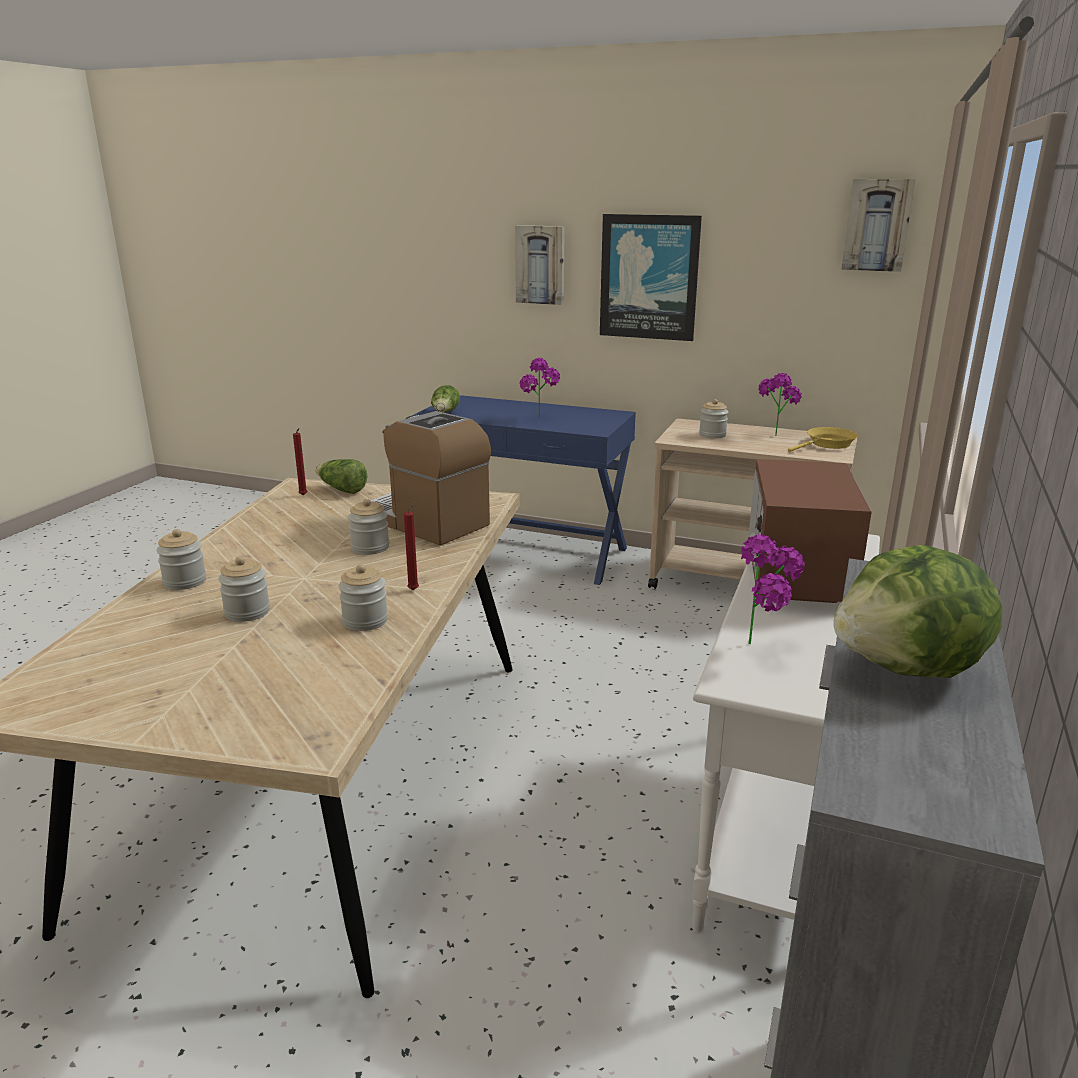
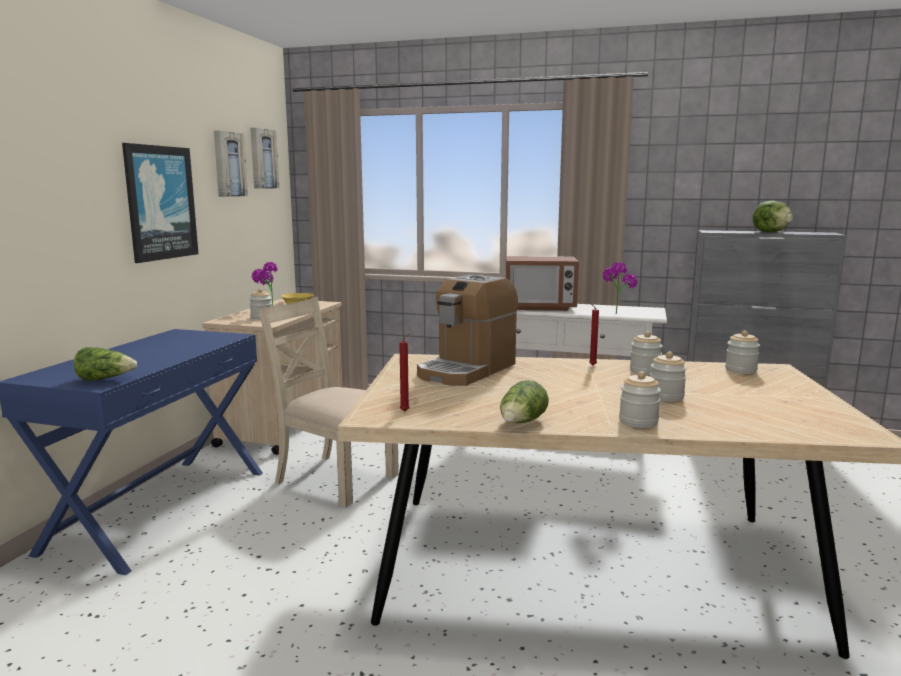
camera: 95 degrees left, 10 degrees down
lettuce [315,459,367,494] -> lettuce moved to [500,380,549,423]
jar [348,499,389,555] -> jar moved to [725,330,760,374]
picture [515,225,565,305] -> picture moved to [214,131,248,197]
potted plant [520,358,560,417] -> none
none -> beige chair [258,296,399,507]

